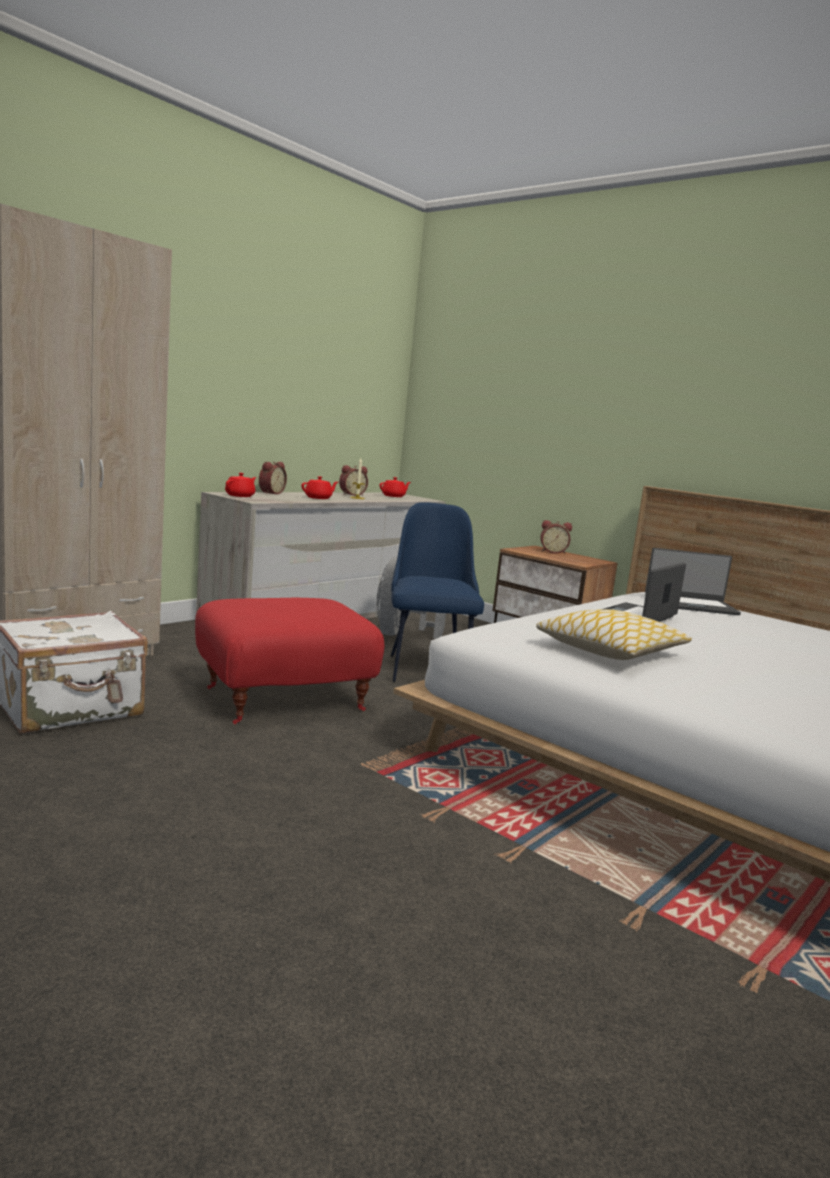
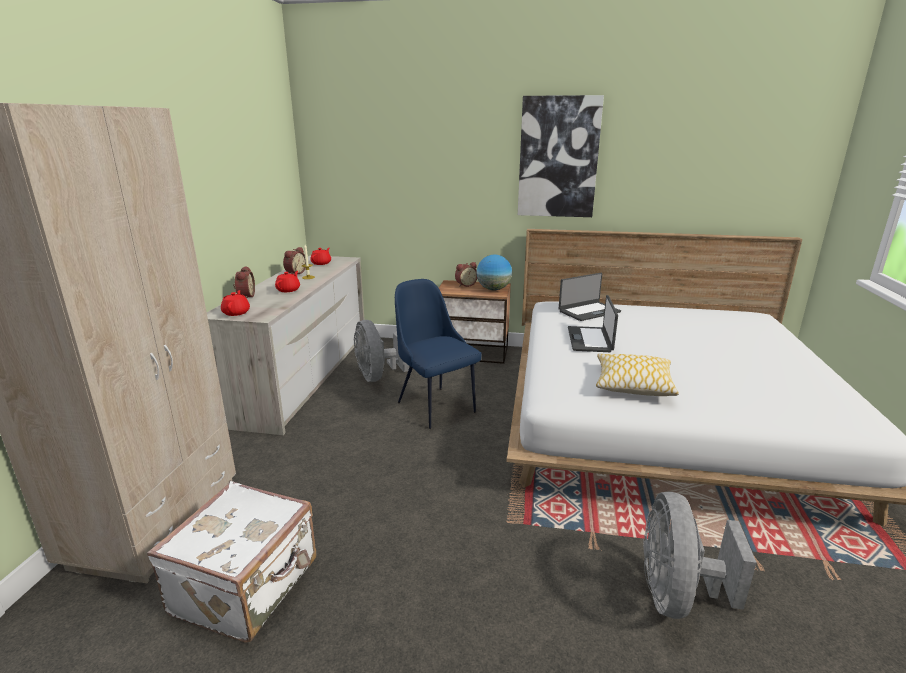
camera: 30 degrees left, 10 degrees up
red ottoman [195,598,384,724] -> none
none -> globe [476,255,512,290]
none -> picture [518,95,604,217]
none -> grey fan [643,492,757,619]

